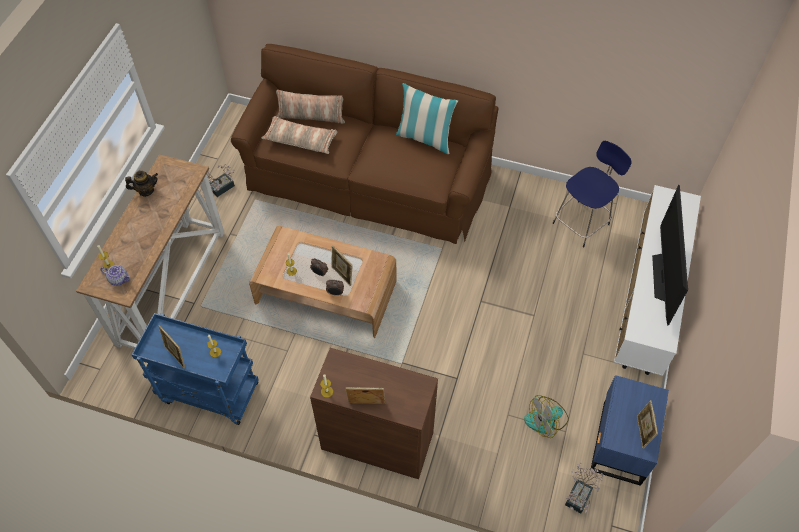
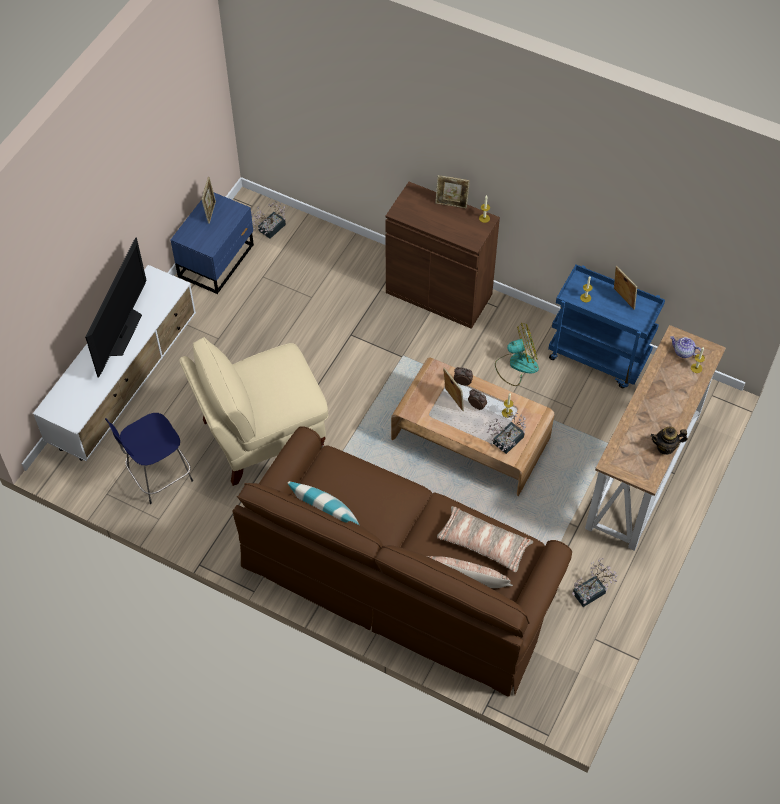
camera: 170 degrees left, 0 degrees up
fan [524,395,569,438] -> fan moved to [495,323,539,386]
none -> beige armchair [179,337,328,486]
none -> potted plant [487,412,526,454]

